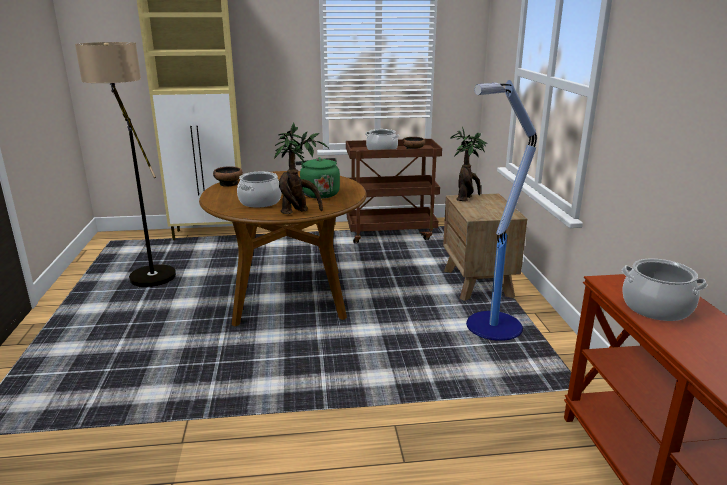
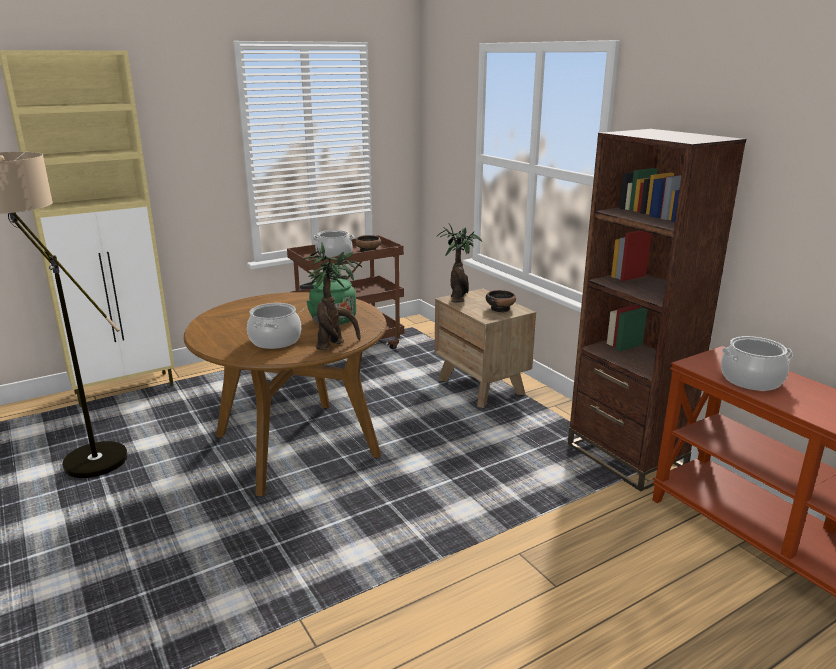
camera: 25 degrees left, 0 degrees up
bowl [213,166,243,187] -> bowl moved to [486,290,516,312]
floor lamp [466,80,537,341] -> none
none -> brown bookcase [568,129,746,491]

